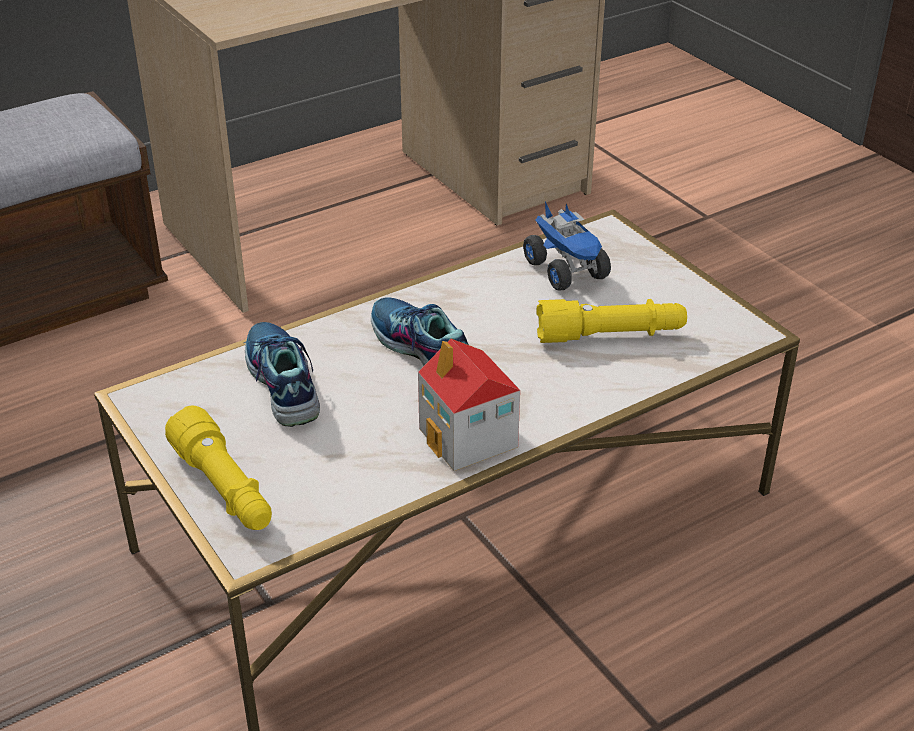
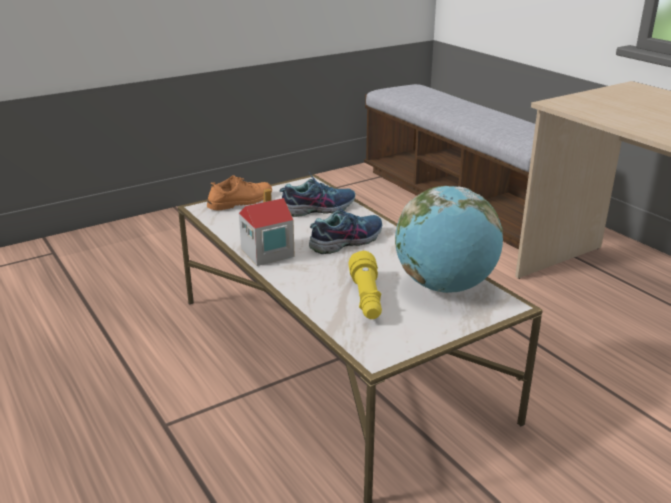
camera: 90 degrees right, 10 degrees down
yellow flashlight [165,406,272,530] -> orange shoe [207,175,272,210]
toy truck [523,202,611,290] -> globe [395,186,503,293]

